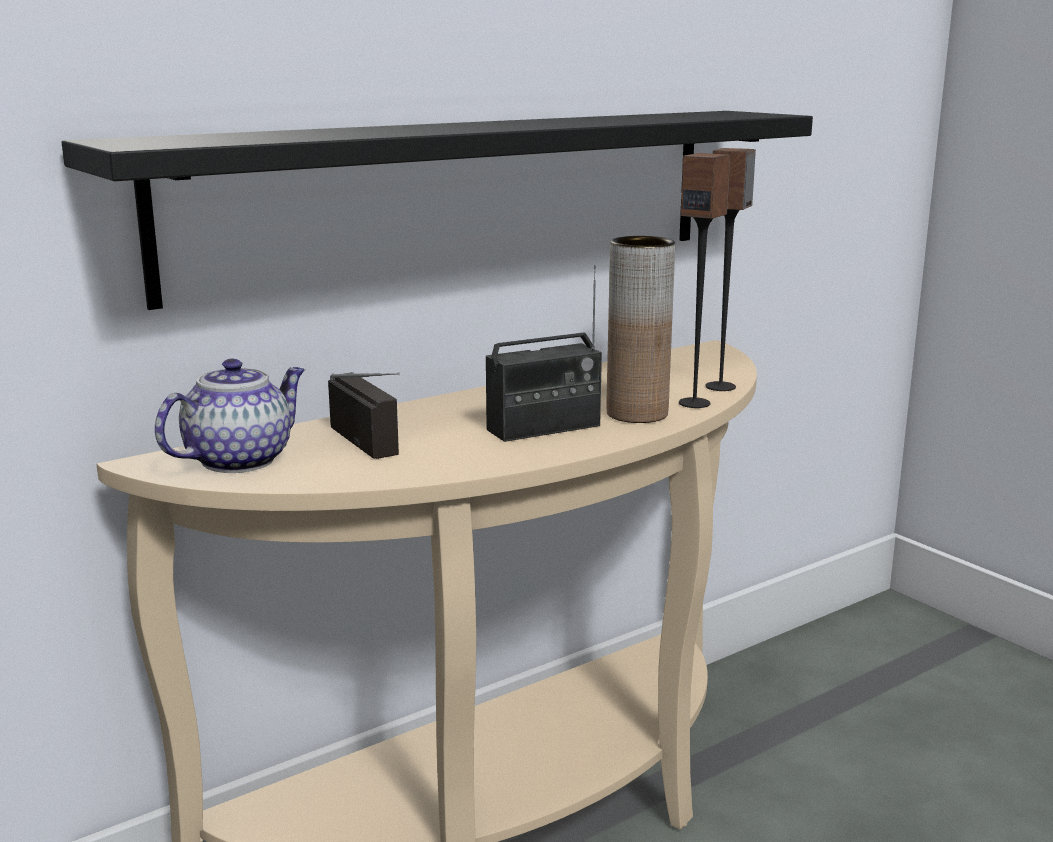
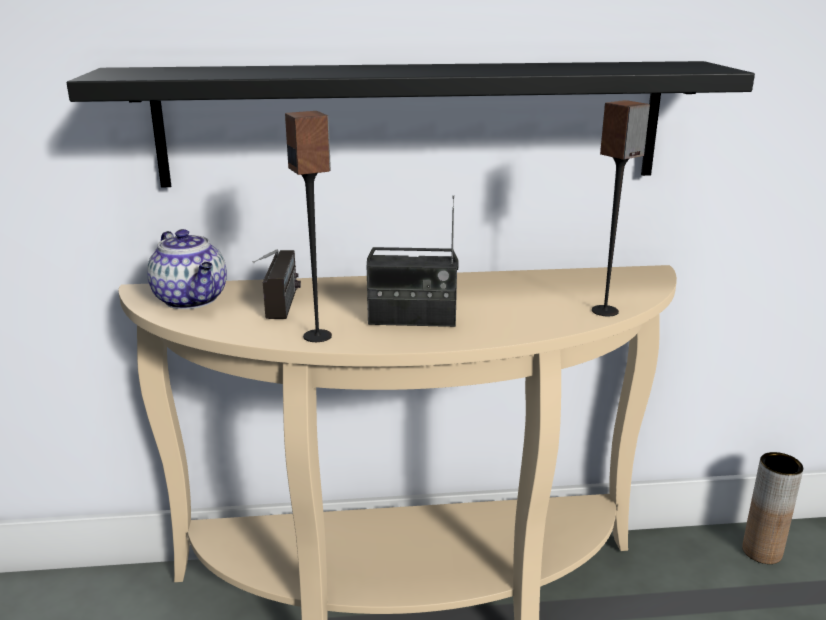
camera: 30 degrees right, 5 degrees up
teapot [155,358,305,473] -> teapot turned 75 degrees clockwise [147,229,227,309]
brown vase [606,236,675,423] -> brown vase moved to [742,452,803,564]
speaker [679,153,730,408] -> speaker moved to [285,111,332,342]

